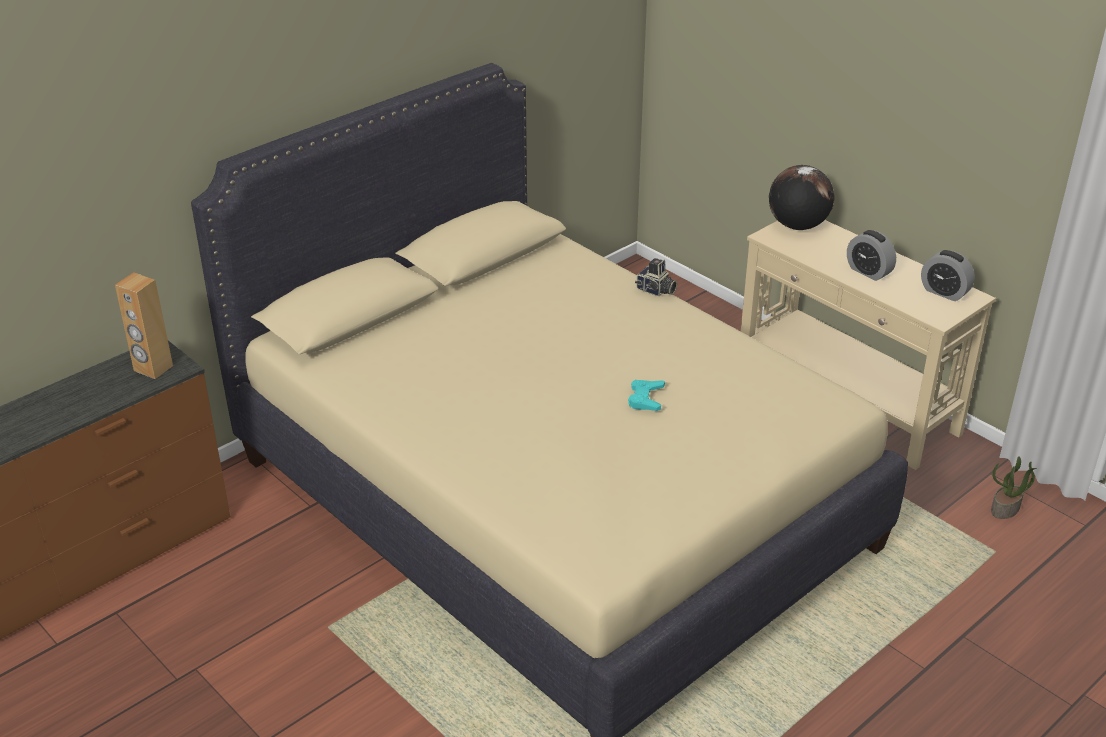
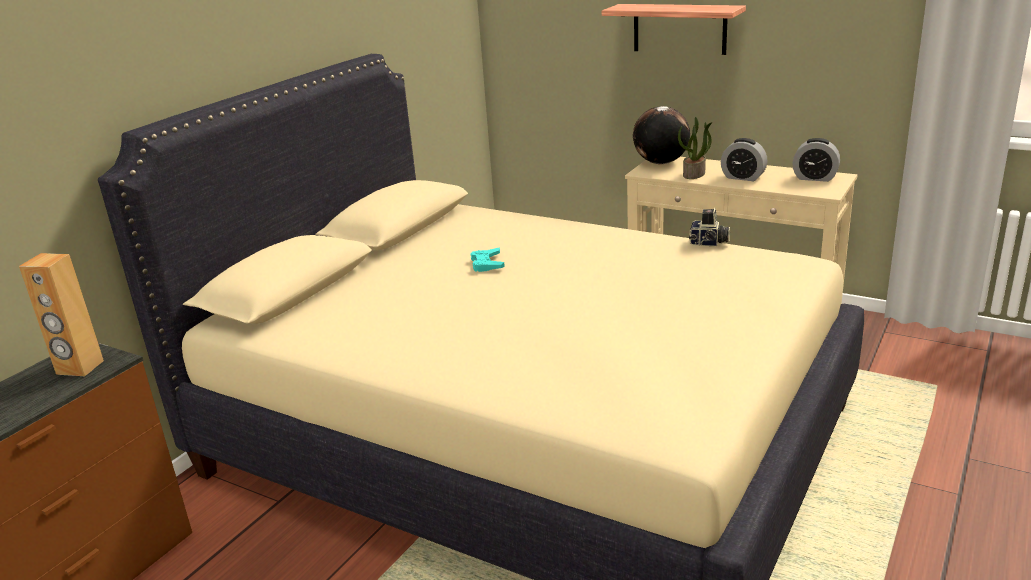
camera: 15 degrees left, 10 degrees down
turquoise game controller [628,380,665,411] -> turquoise game controller moved to [470,247,505,272]
camera [635,258,677,296] -> camera moved to [689,208,730,247]
potted plant [991,456,1037,519] -> potted plant moved to [678,117,712,179]
none -> shelf [602,4,746,55]

